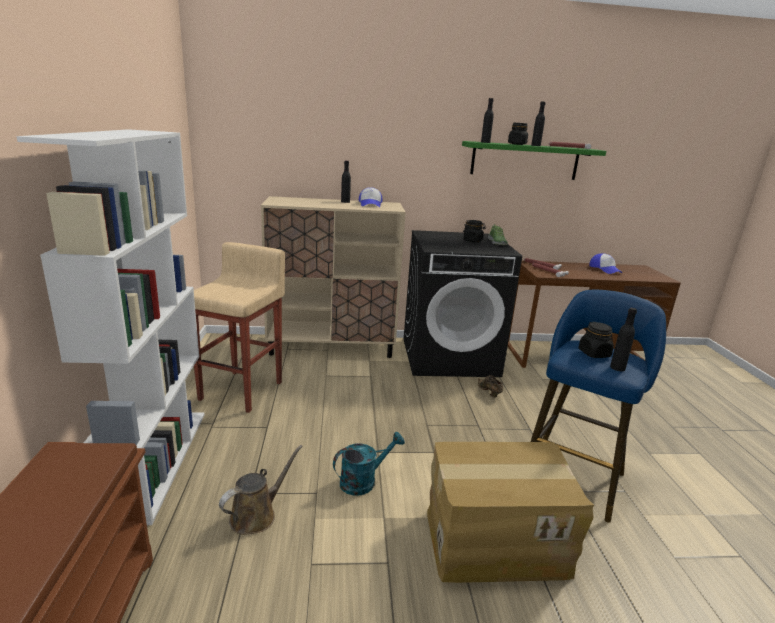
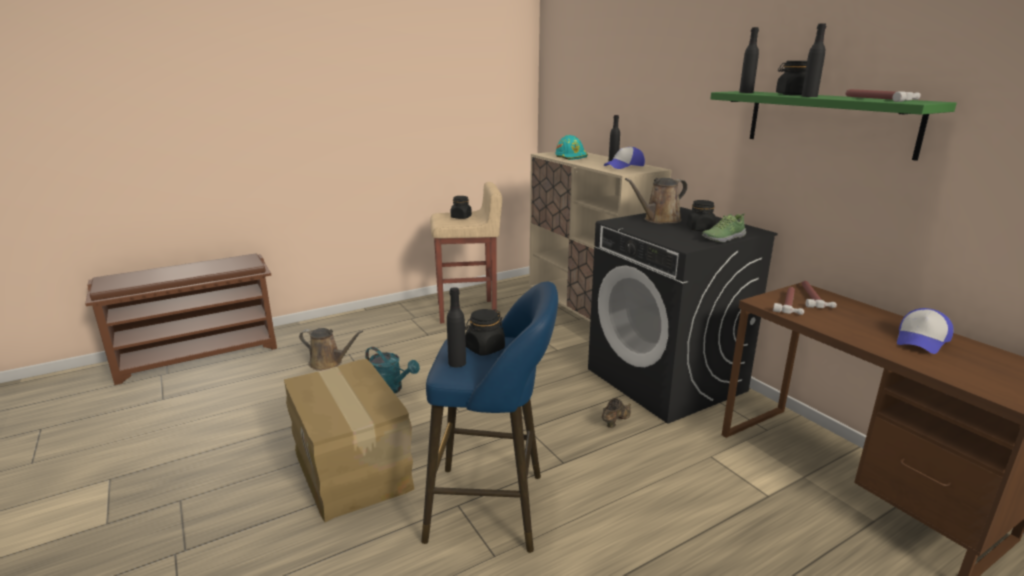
camera: 65 degrees right, 0 degrees up
white bookcase [16,129,204,525] -> none
none -> black jar [451,196,472,219]
none -> turquoise hard hat [555,135,588,160]
none -> brown watering can [625,178,687,224]

